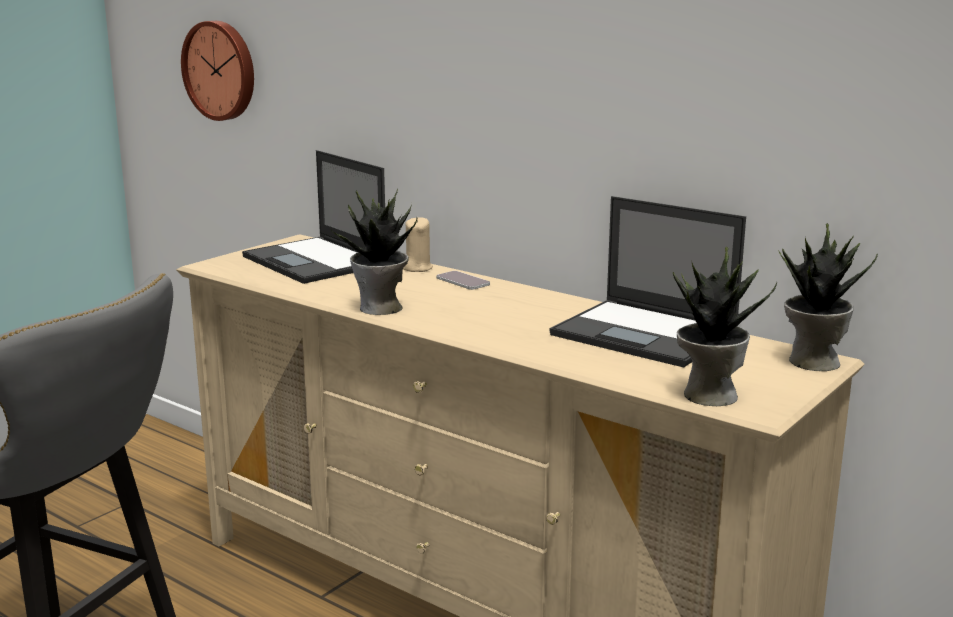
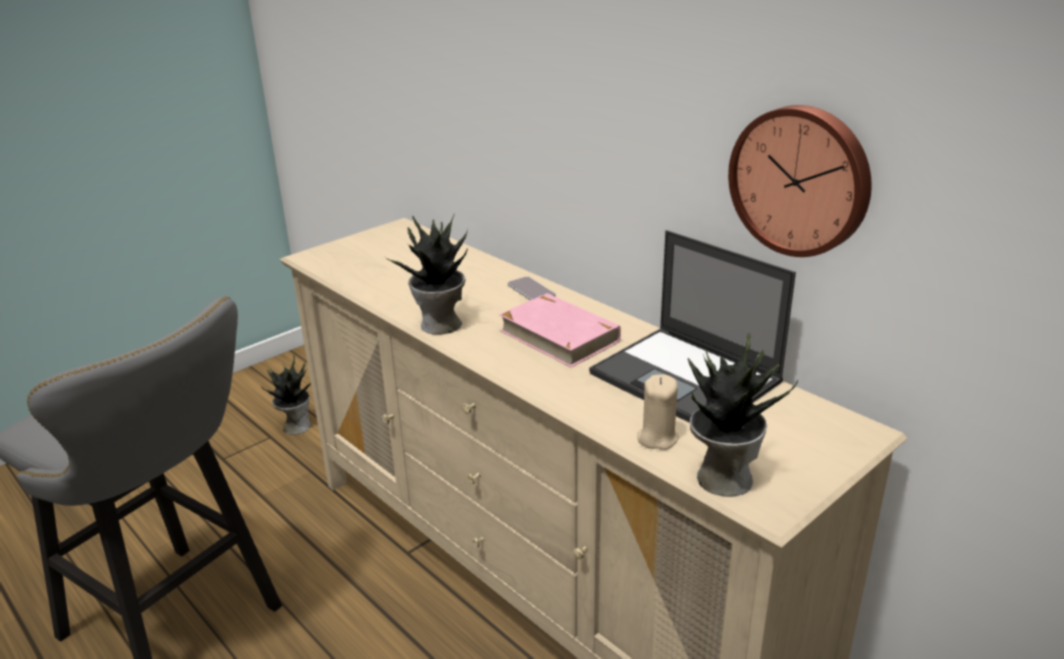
camera: 10 degrees right, 10 degrees up
wall clock [181,21,254,121] -> wall clock moved to [728,105,872,257]
laptop [242,150,385,284] -> none
beige candle [403,217,433,272] -> beige candle moved to [637,374,679,450]
potted plant [778,223,878,371] -> potted plant moved to [261,356,311,435]
none -> pink book [499,293,621,368]

